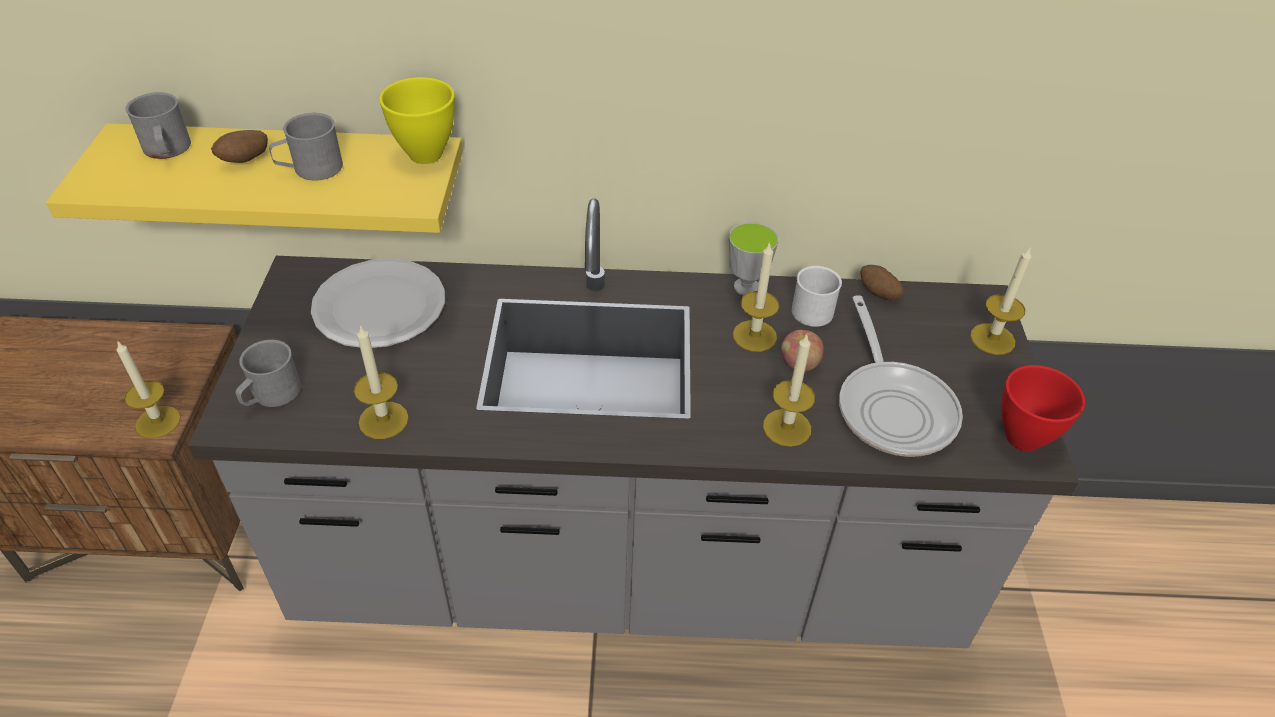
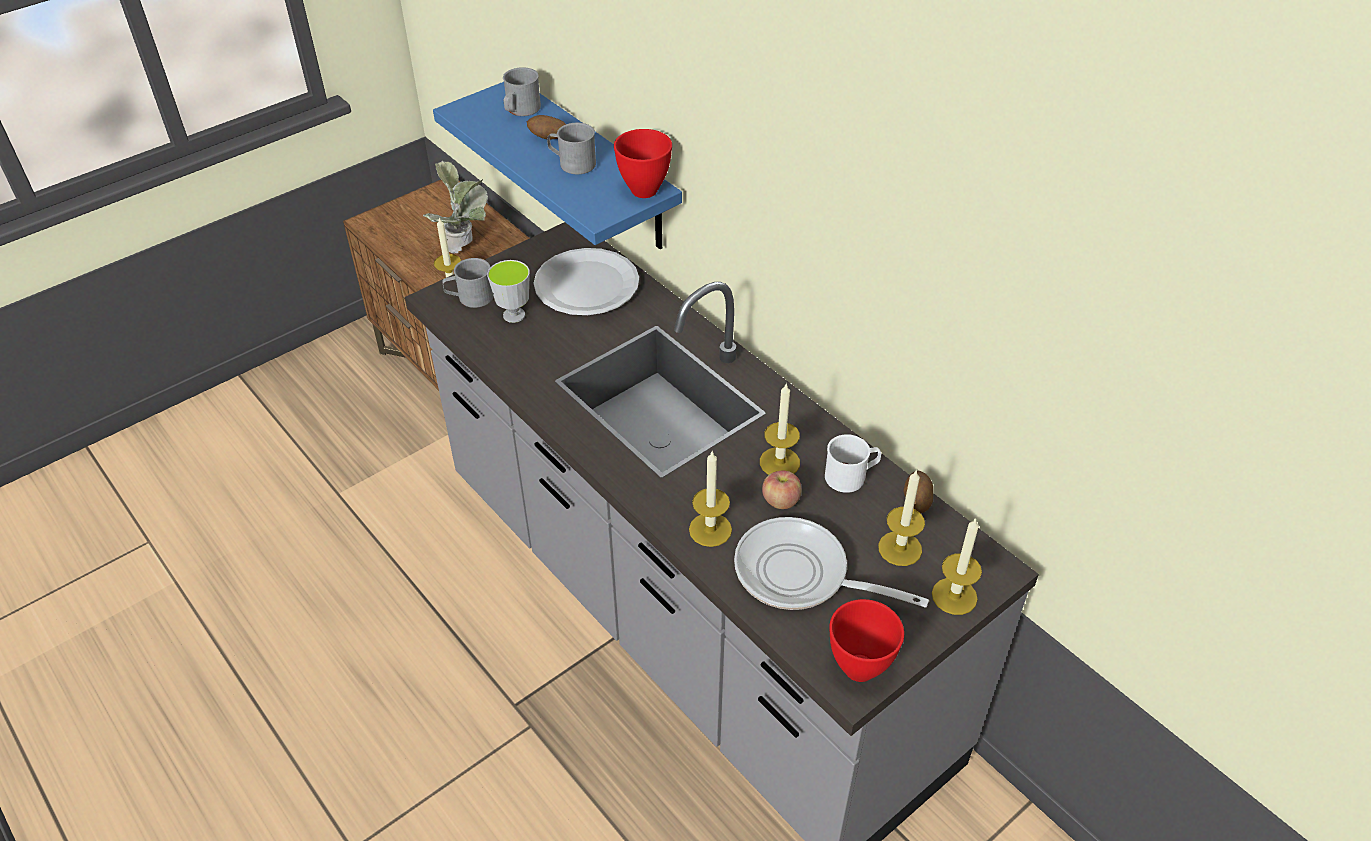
camera: 50 degrees right, 0 degrees up
yellow shelf [46,123,463,233] -> blue shelf [433,82,682,249]
candle [354,325,409,439] -> candle moved to [878,469,925,566]
yellow bowl [379,77,455,164] -> red bowl [614,129,672,198]
cup [729,222,779,295] -> cup moved to [487,260,530,323]
frying pan [839,295,963,457] -> frying pan turned 75 degrees clockwise [734,517,929,610]
none -> potted plant [423,161,488,254]

